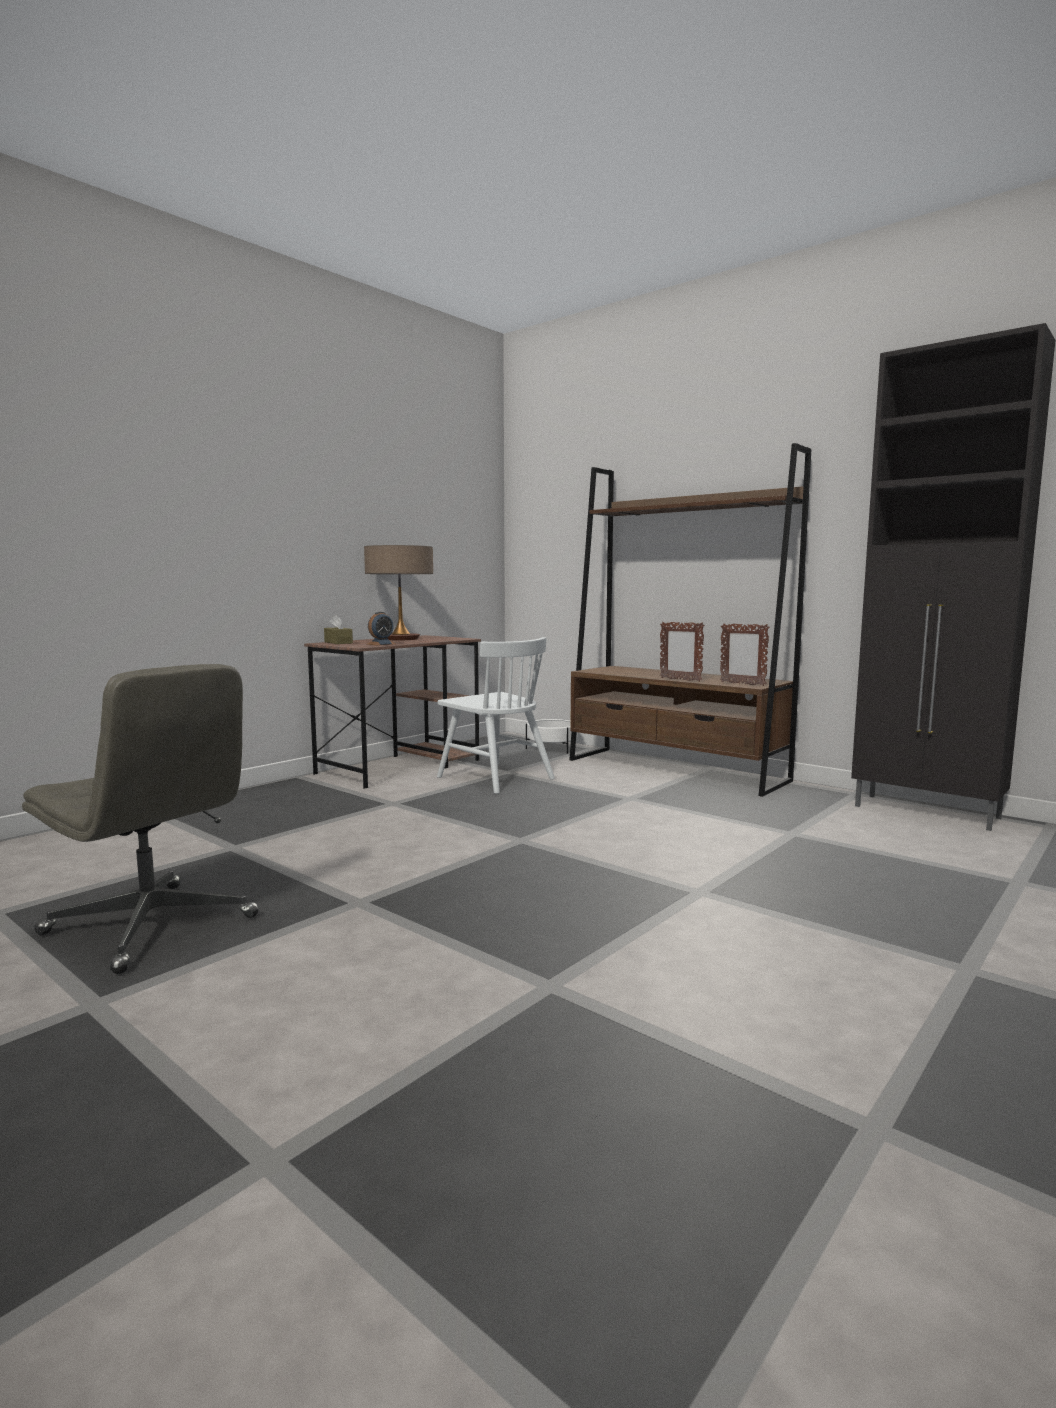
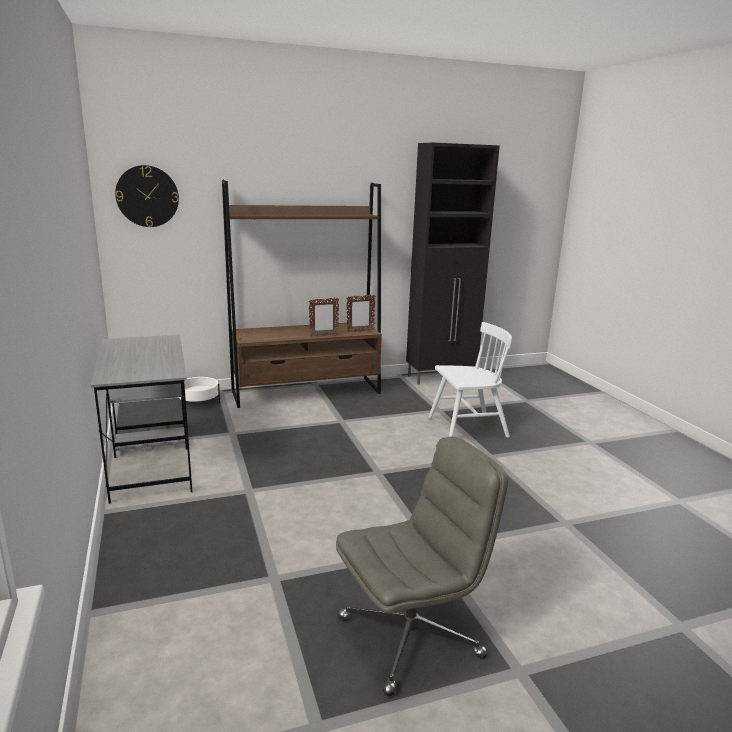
camera: 60 degrees left, 10 degrees up
brown desk [304,635,481,789] -> grey desk [91,334,192,504]
brown tissue box [324,615,353,644] -> none
table lamp [364,545,433,640] -> none
alarm clock [367,612,395,645] -> none
white chair [437,637,555,794] -> white chair moved to [428,322,512,438]
none -> wall clock [115,165,179,227]

